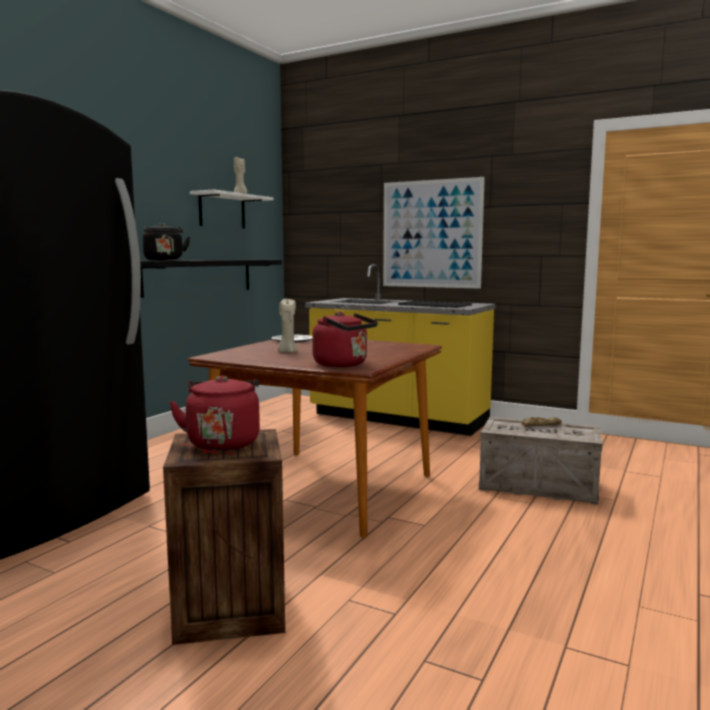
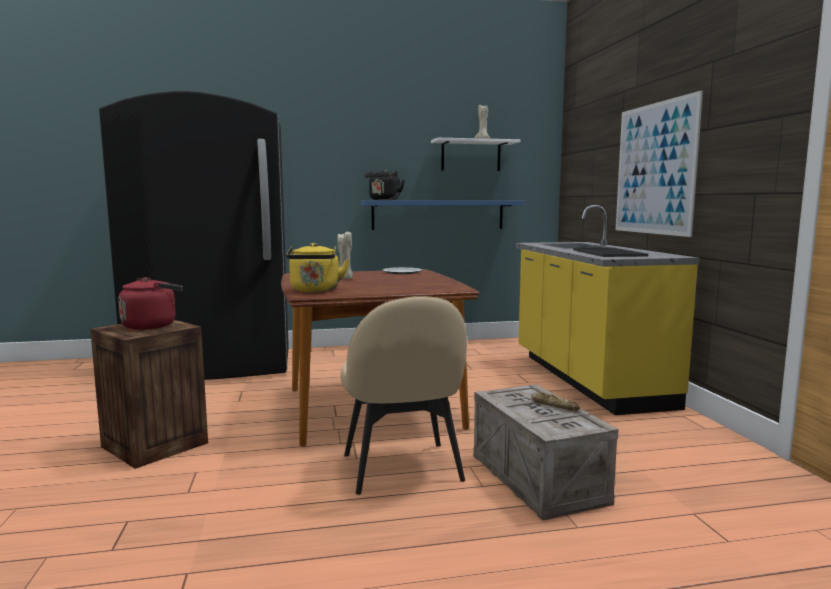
camera: 50 degrees right, 0 degrees up
black shelf [140,260,282,298] -> blue shelf [360,200,524,230]
red kettle [312,312,378,367] -> yellow kettle [286,243,350,292]
none -> beige chair [340,296,467,495]

